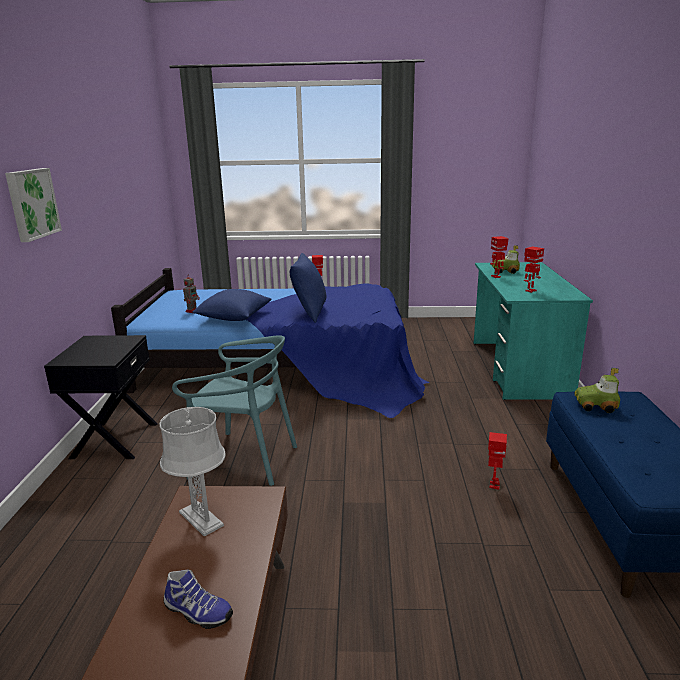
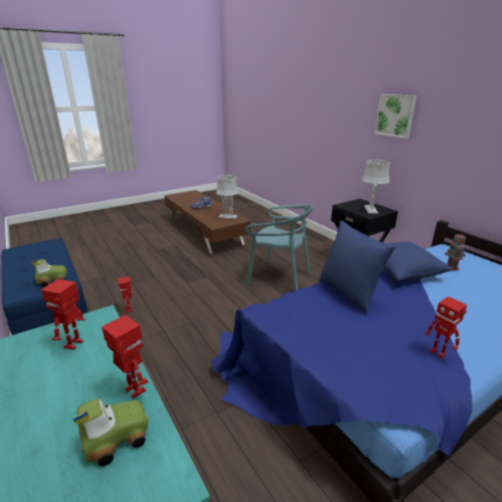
camera: 145 degrees right, 5 degrees up
turquoise chair [172,336,297,486] -> turquoise chair turned 135 degrees counterclockwise [245,204,313,290]
none -> grey table lamp [362,159,391,214]

